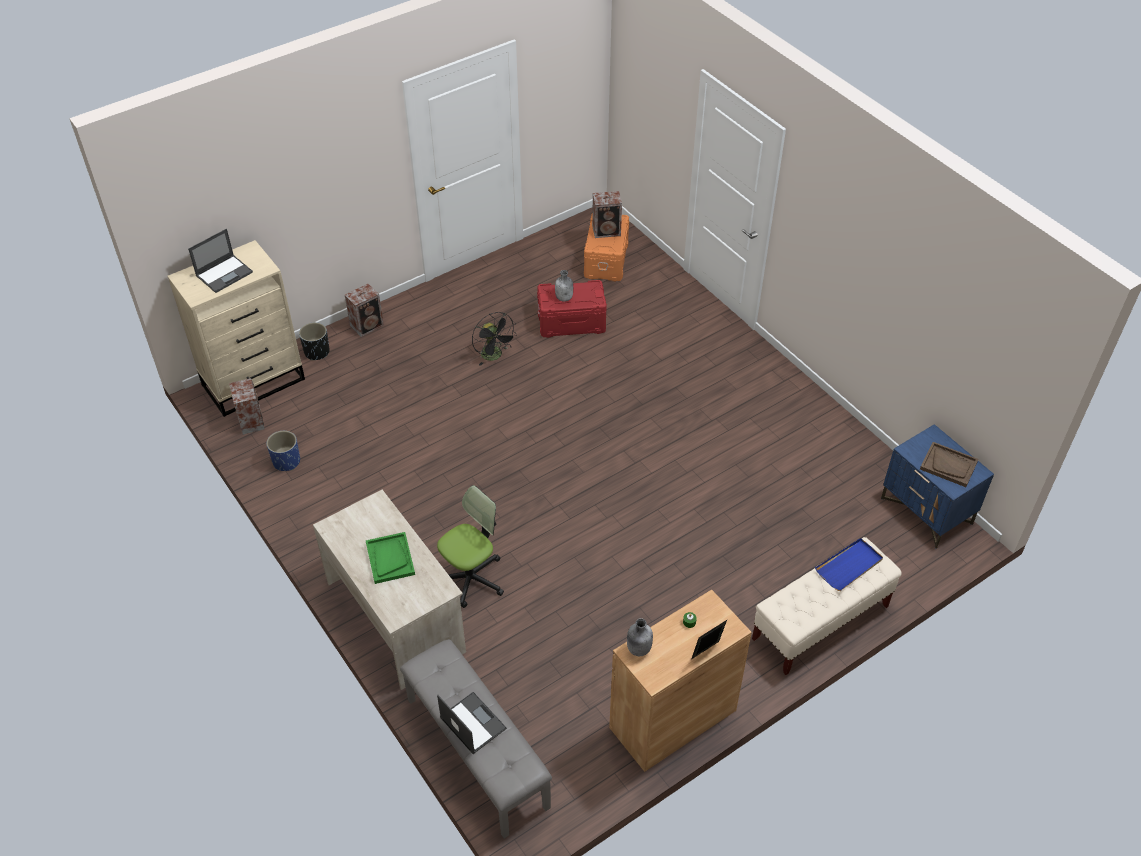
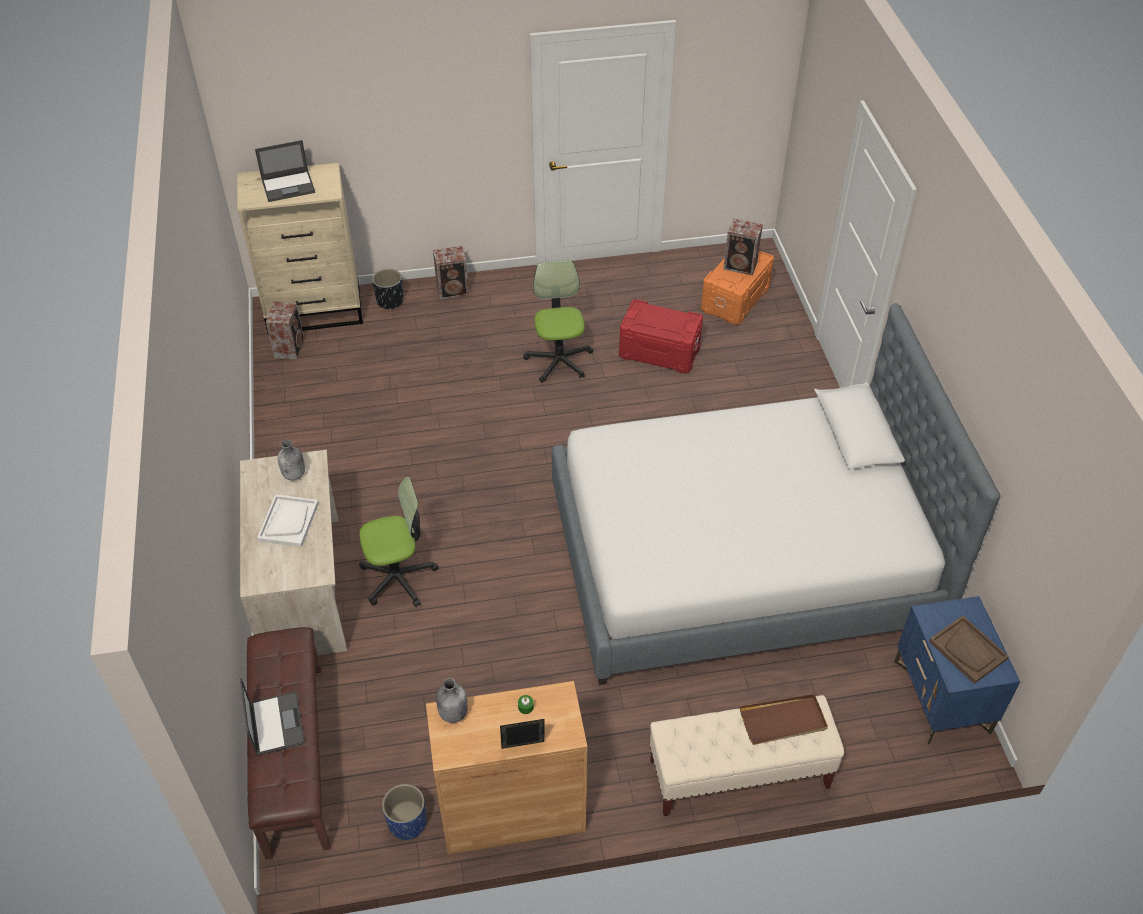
camera: 25 degrees right, 0 degrees up
blue planter [266,431,300,471] -> blue planter moved to [382,784,426,840]
green tray [366,532,415,584] -> white tray [257,494,319,547]
grey bench [400,639,552,838] -> brown bench [247,627,331,860]
black fan [472,312,517,366] -> office chair [523,260,593,383]
grey bottle [555,270,573,301] -> grey bottle moved to [277,440,305,480]
blue tray [815,538,883,591] -> brown tray [740,694,828,745]
none -> bed [552,303,1000,685]

